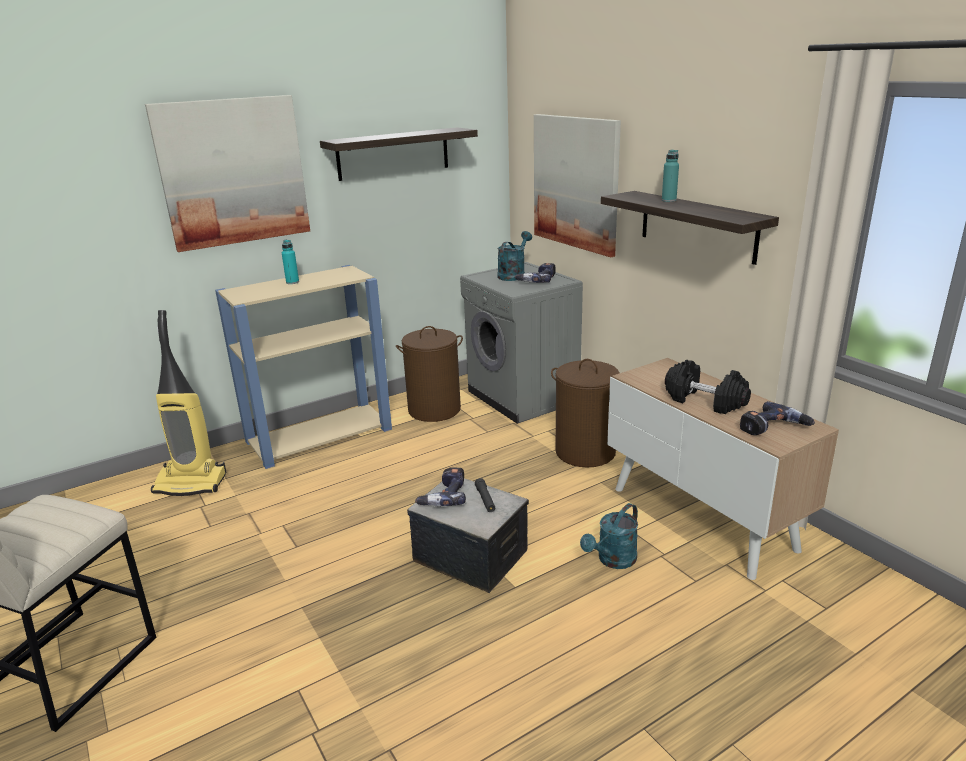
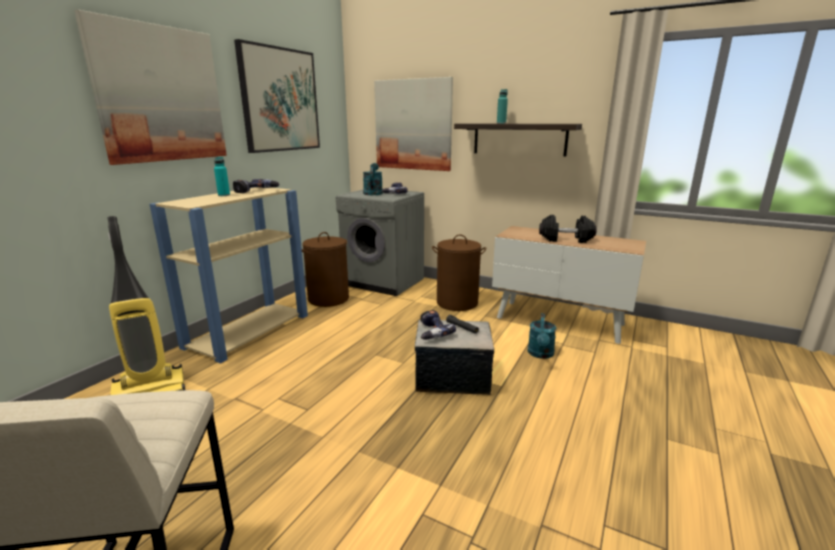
camera: 30 degrees left, 5 degrees down
shelf [320,127,478,181] -> picture [234,39,320,153]
power drill [740,401,815,435] -> power drill moved to [233,179,280,193]

